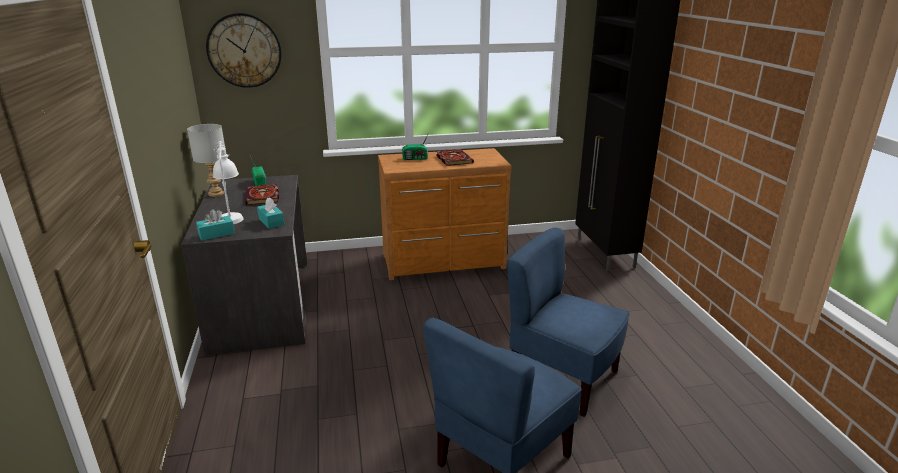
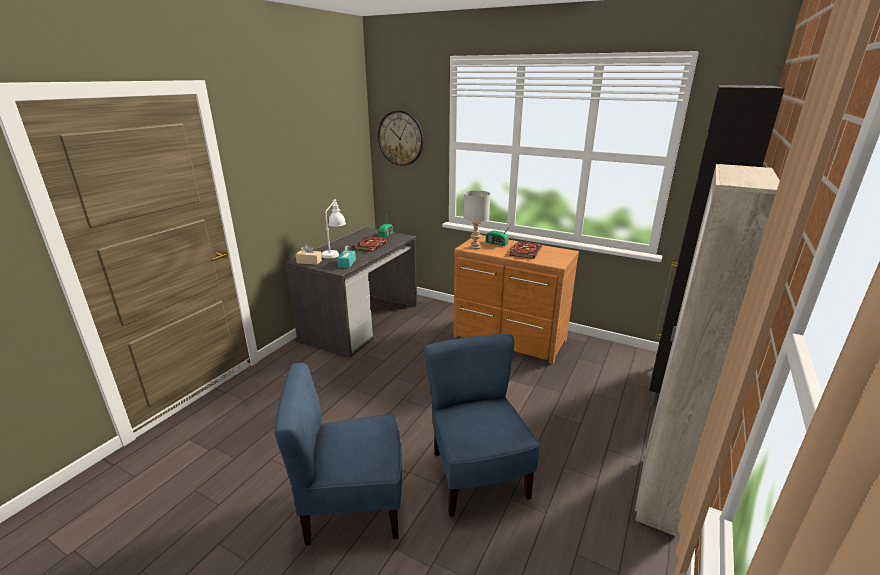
camera: 40 degrees right, 0 degrees up
grey table lamp [187,124,225,197] -> grey table lamp moved to [464,190,490,249]
turquoise tissue box [196,209,235,241] -> beige tissue box [295,244,322,265]
none -> beige wardrobe [635,164,780,537]

